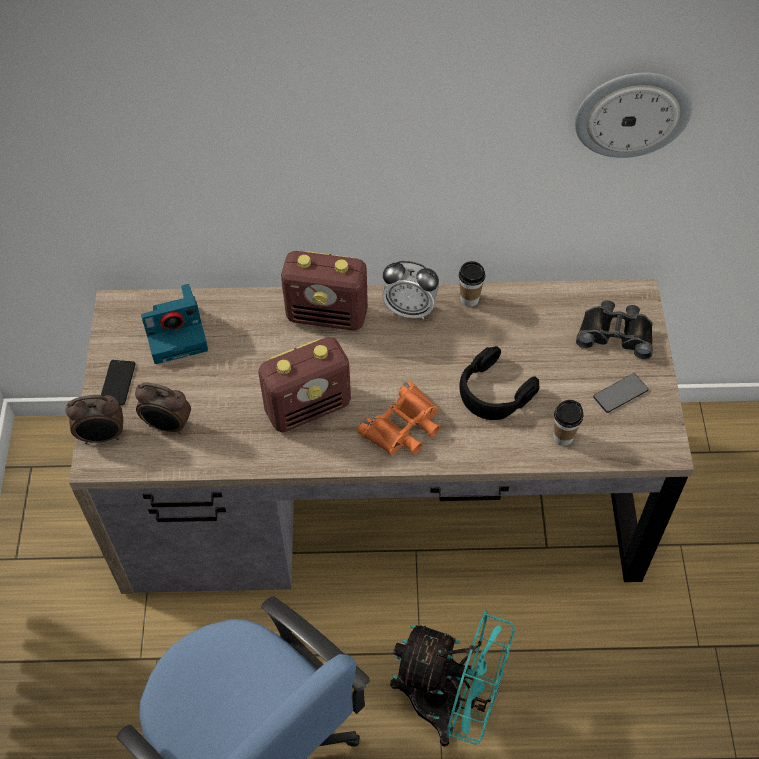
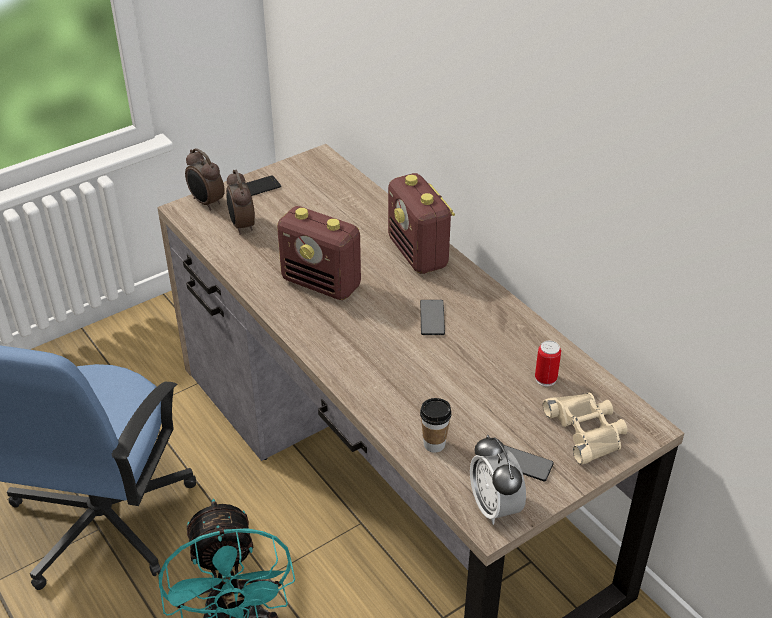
camera: 55 degrees right, 15 degrees down
camera [141,284,208,364] -> none
orange binoculars [358,381,440,455] -> none
alarm clock [382,261,439,319] -> alarm clock moved to [470,435,526,525]
cup [459,261,485,307] -> none
black headphones [459,346,539,420] -> none
wall clock [575,73,693,158] -> none
black binoculars [576,300,653,359] -> beige binoculars [543,393,628,465]
none -> phone [420,300,445,335]
none -> can [535,341,561,386]

